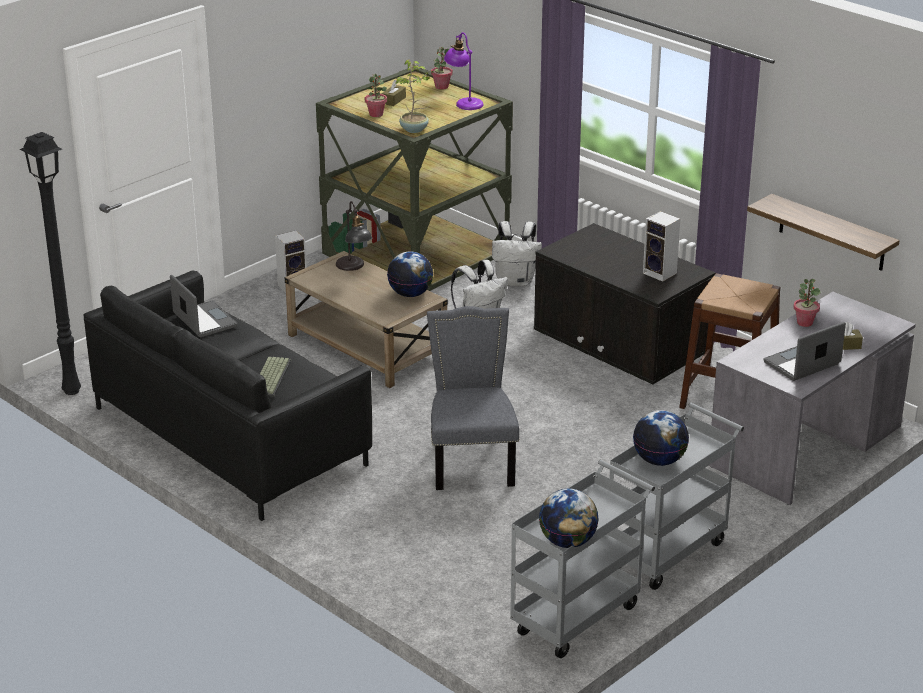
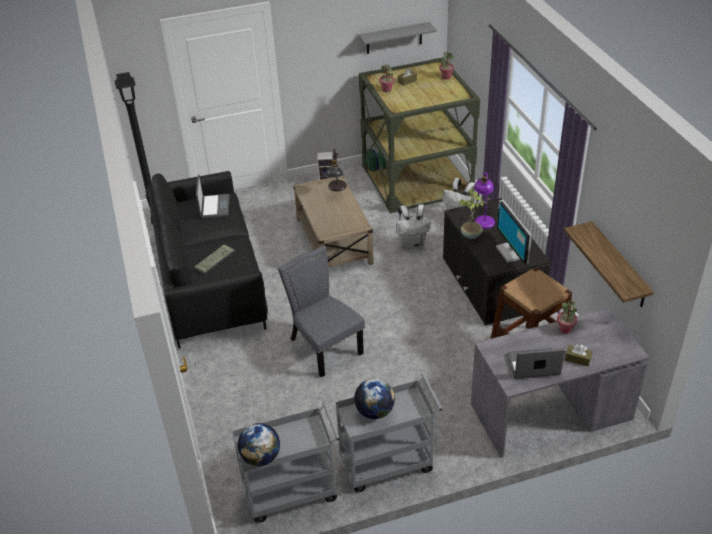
camera: 30 degrees right, 10 degrees up
globe [387,251,433,297] -> none
potted plant [395,59,433,133] -> potted plant moved to [458,189,491,239]
grey chair [427,306,520,490] -> grey chair turned 60 degrees counterclockwise [278,245,365,377]
purple table lamp [444,32,483,110] -> purple table lamp moved to [474,172,495,229]
speaker [643,211,680,281] -> monitor [496,200,532,264]
none -> grey shelf [359,22,437,54]

